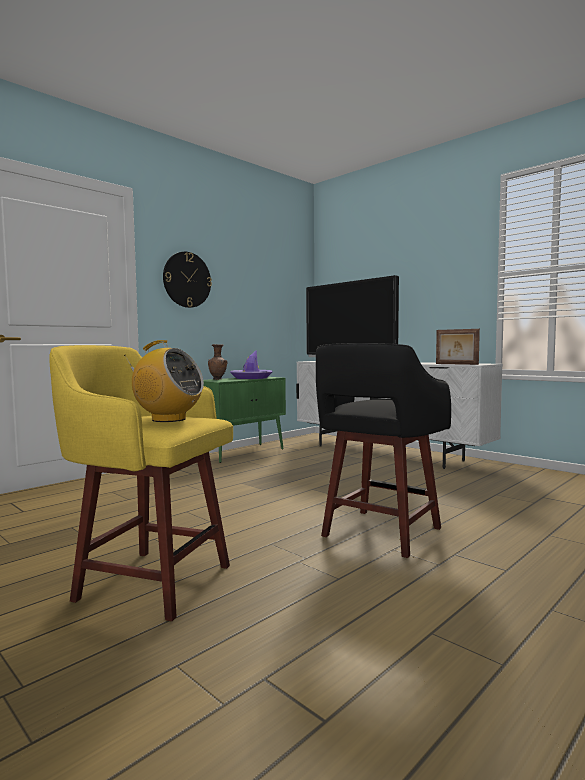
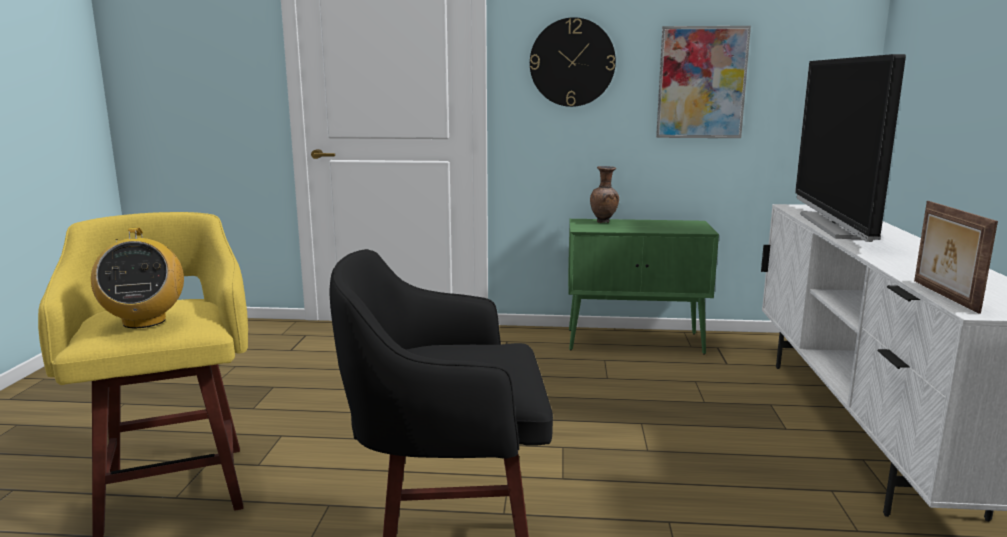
camera: 50 degrees right, 10 degrees up
purple hat [230,350,272,379] -> none
none -> picture [656,26,751,138]

